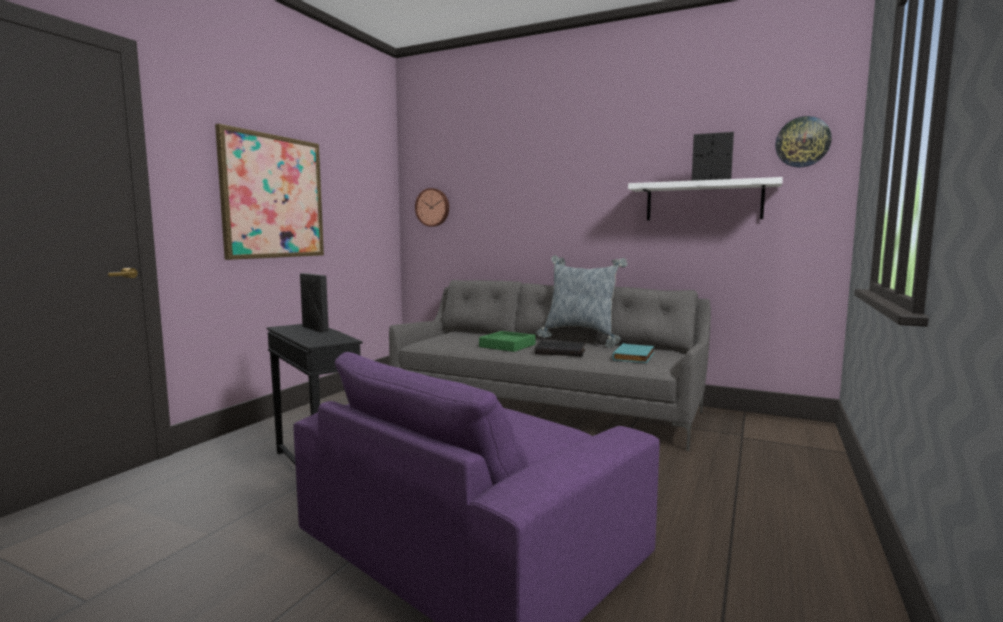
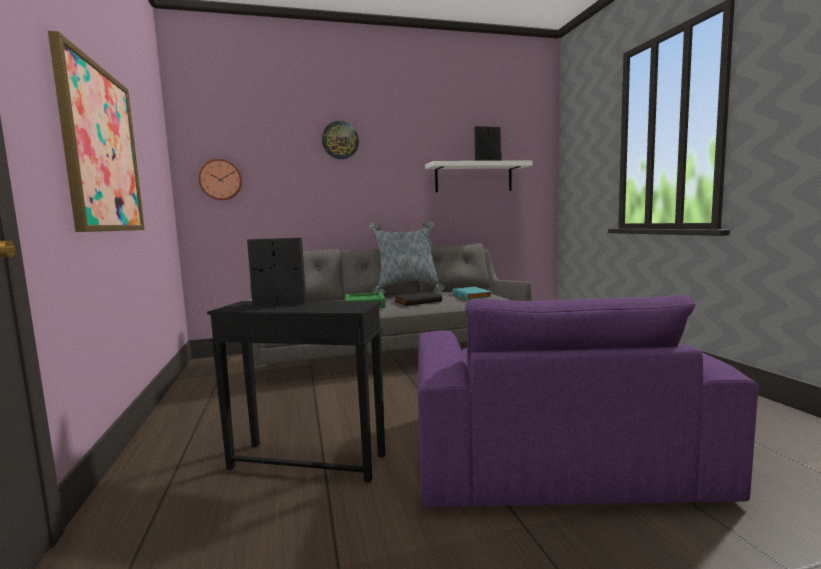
camera: 40 degrees left, 0 degrees up
wall clock [775,116,832,167] -> wall clock moved to [322,121,359,159]

